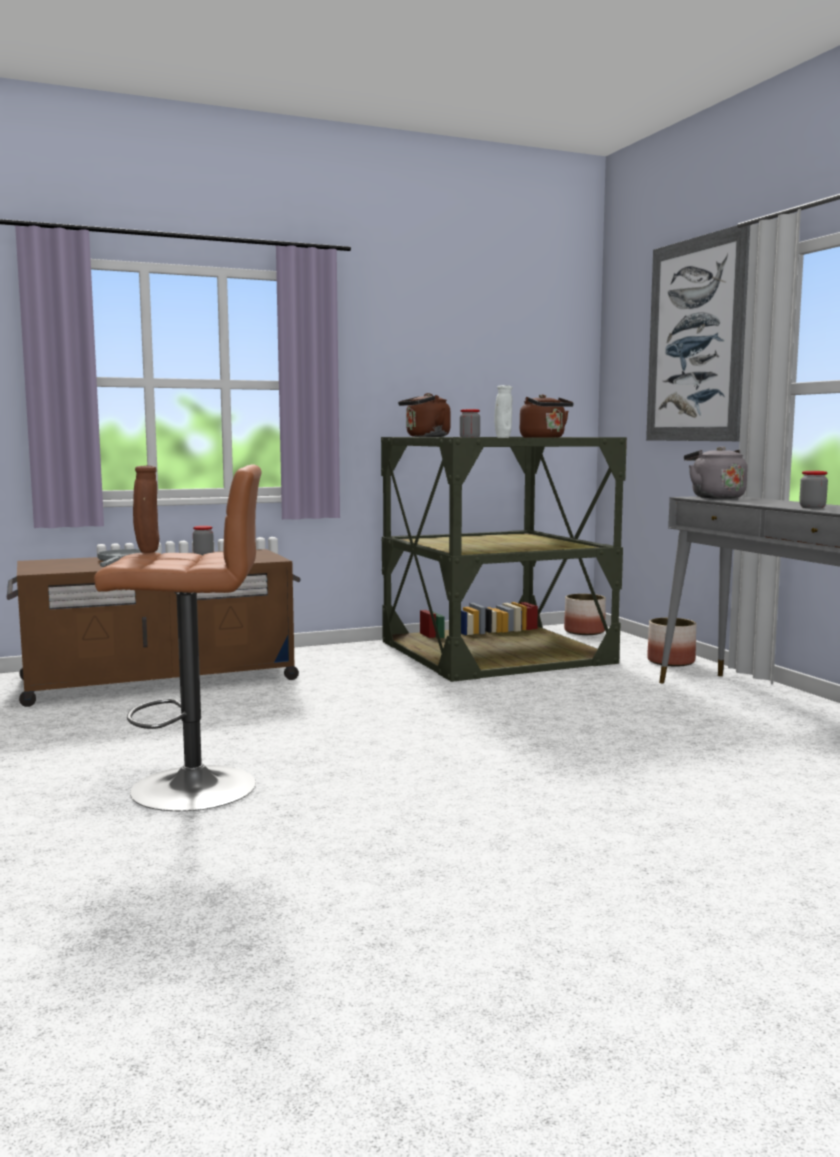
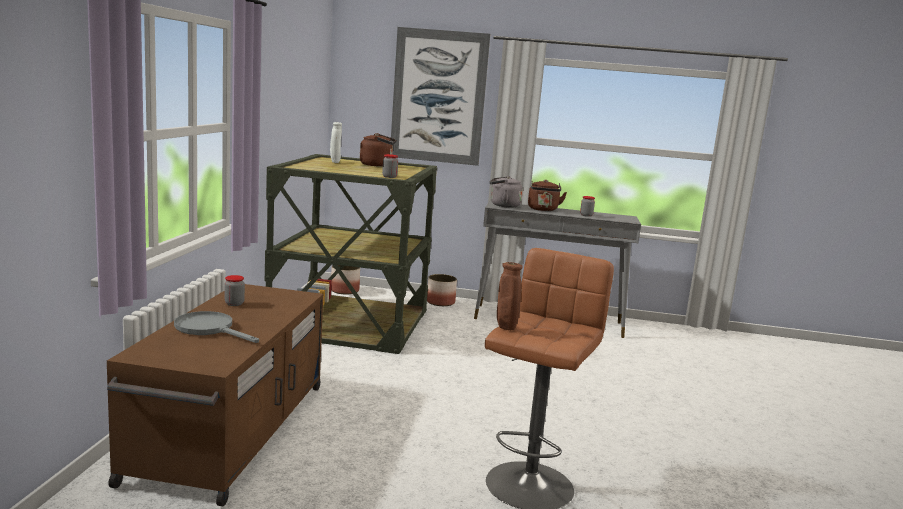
camera: 60 degrees left, 5 degrees up
brown kettle [398,393,451,437] -> brown kettle moved to [528,180,567,211]

